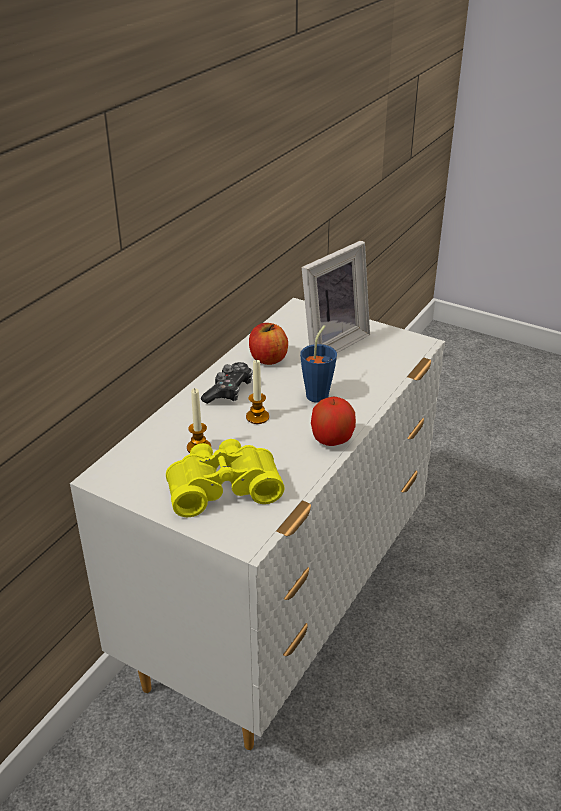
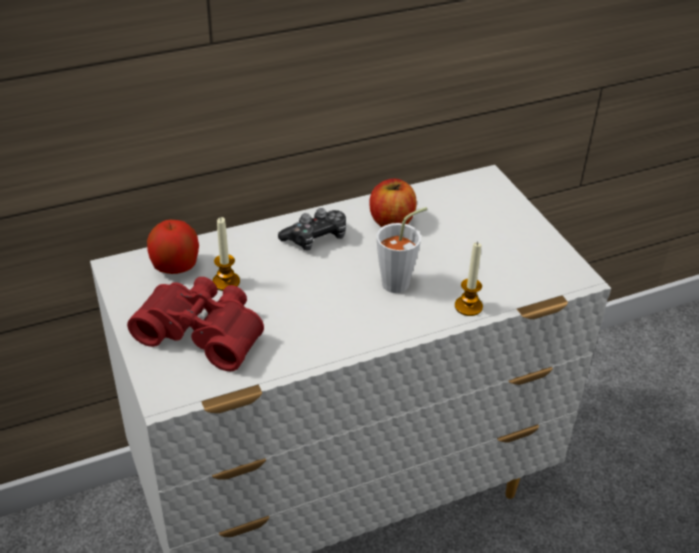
camera: 35 degrees right, 5 degrees up
yellow binoculars [166,439,284,517] -> red binoculars [127,277,264,371]
candle [246,359,269,424] -> candle moved to [455,242,483,316]
blue cup [300,325,337,403] -> white cup [377,207,428,293]
picture frame [302,241,370,353] -> none
apple [311,397,356,446] -> apple moved to [147,220,199,274]

